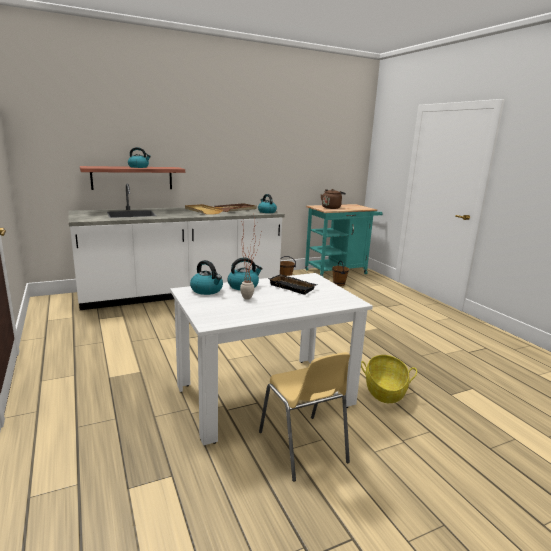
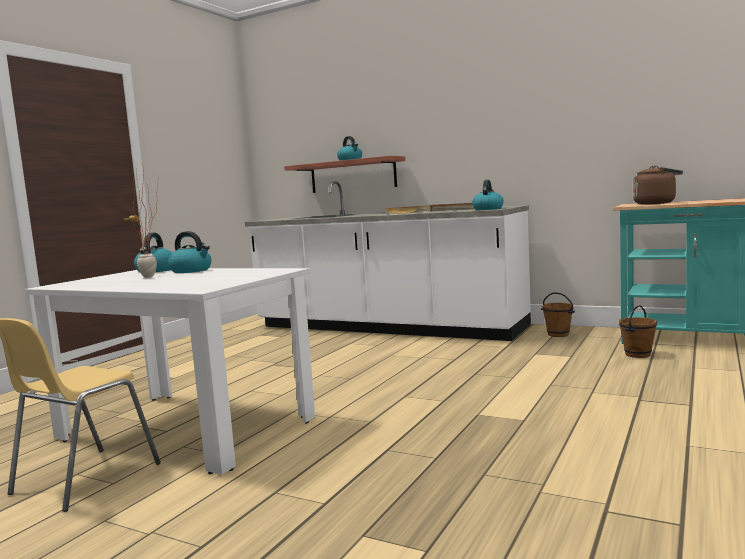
camera: 55 degrees right, 10 degrees down
black tray [268,274,317,295] -> none
basket [361,355,417,403] -> none

